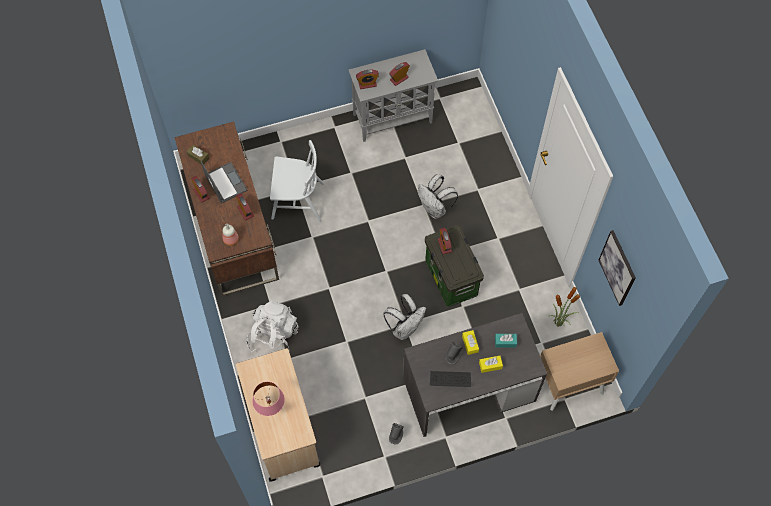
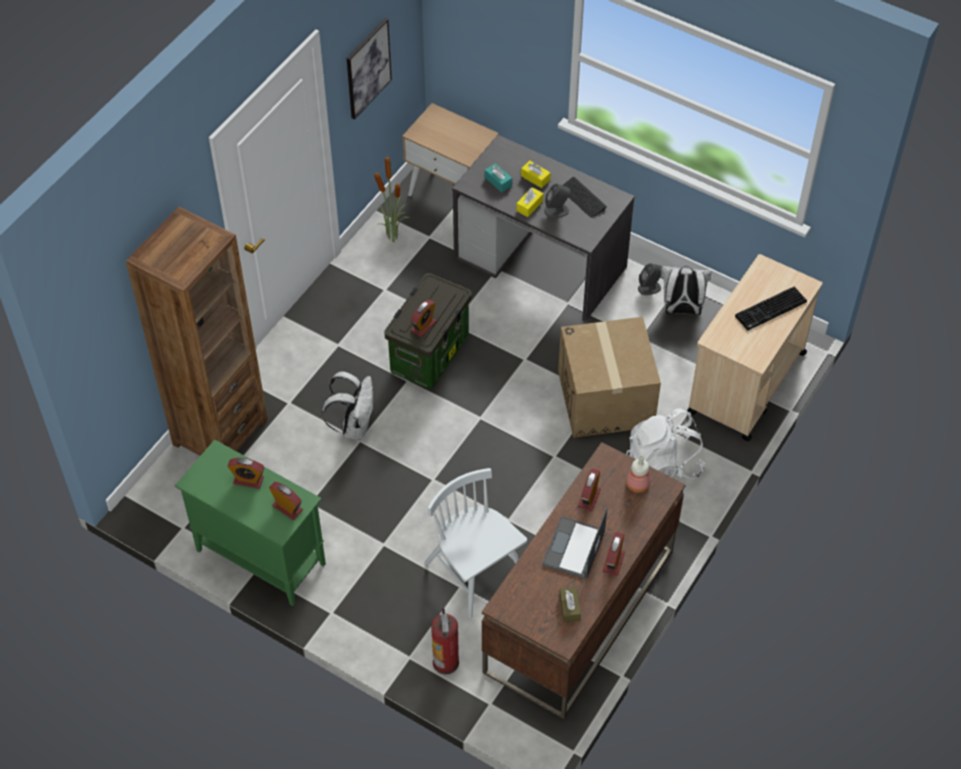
camera: 130 degrees left, 10 degrees down
pink table lamp [252,382,285,416] -> keyboard [735,287,807,330]
grey cabinet [348,49,438,142] -> green cabinet [175,440,326,606]
white backpack [383,294,426,340] -> white backpack moved to [661,266,712,315]
none -> brown bookcase [126,206,268,456]
none -> fire extinguisher [431,608,459,674]
none -> cardboard box [558,317,661,438]

